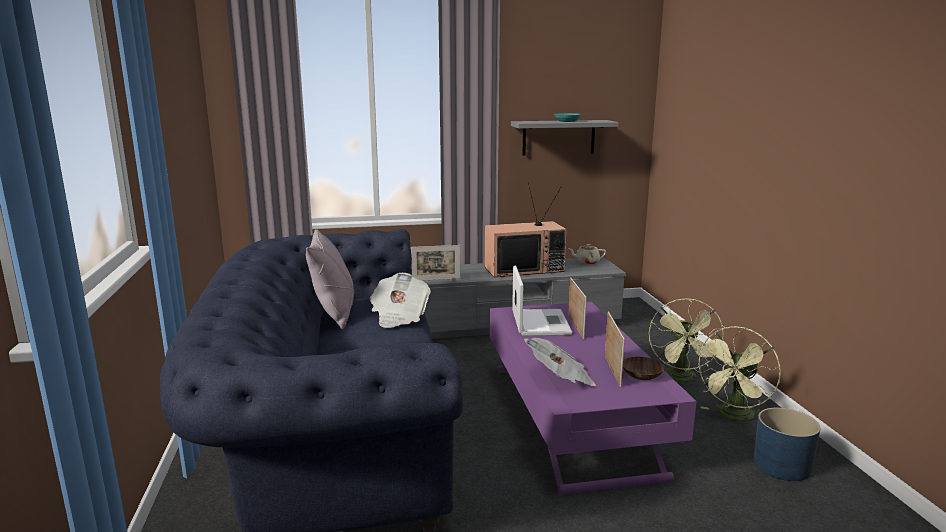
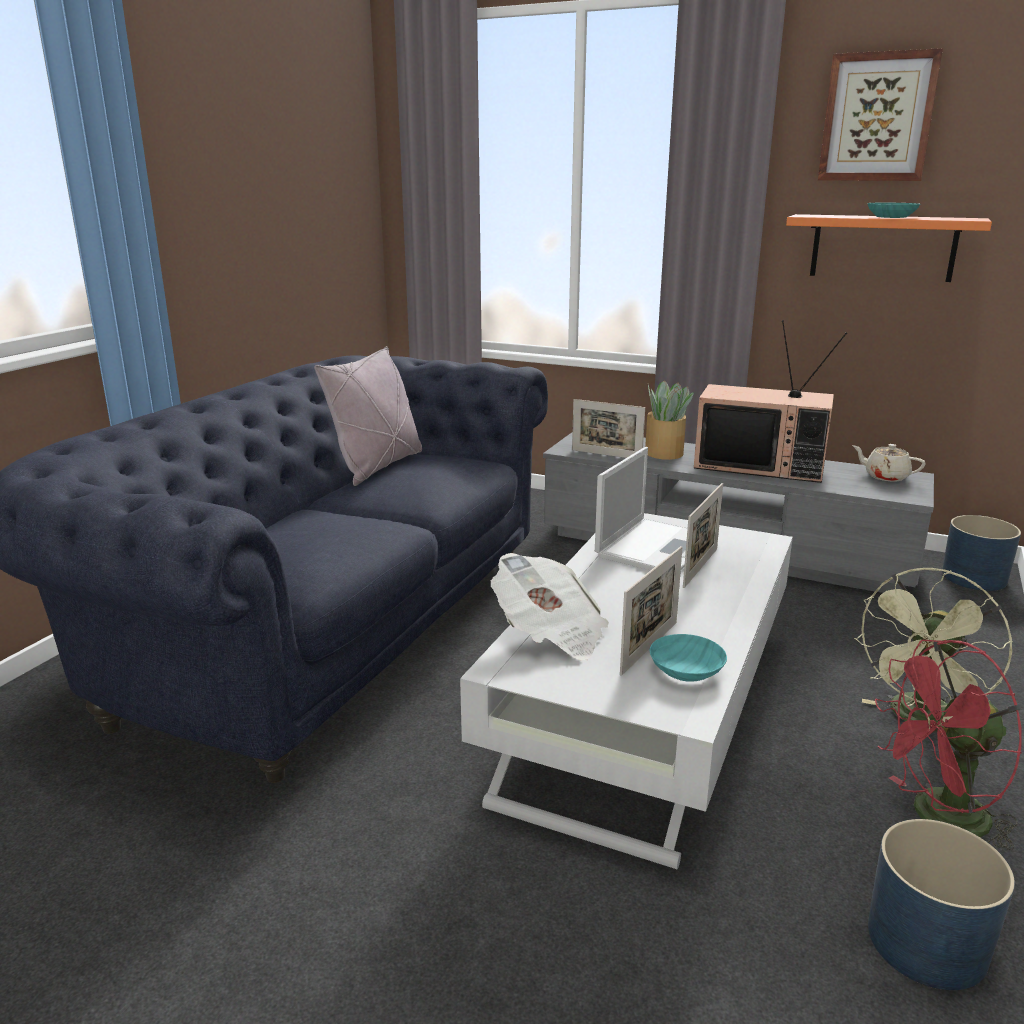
camera: 35 degrees right, 5 degrees up
newspaper [370,273,431,328] -> none
purple coffee table [490,302,697,495] -> white coffee table [460,513,793,869]
grey shelf [511,120,619,156] -> orange shelf [786,214,992,282]
brown bowl [623,357,665,380] -> turquoise bowl [649,634,727,682]
green fan [693,326,781,422] -> red fan [875,640,1022,850]
none -> potted plant [645,381,694,460]
none -> picture [818,48,943,181]
none -> blue planter [942,515,1021,591]

